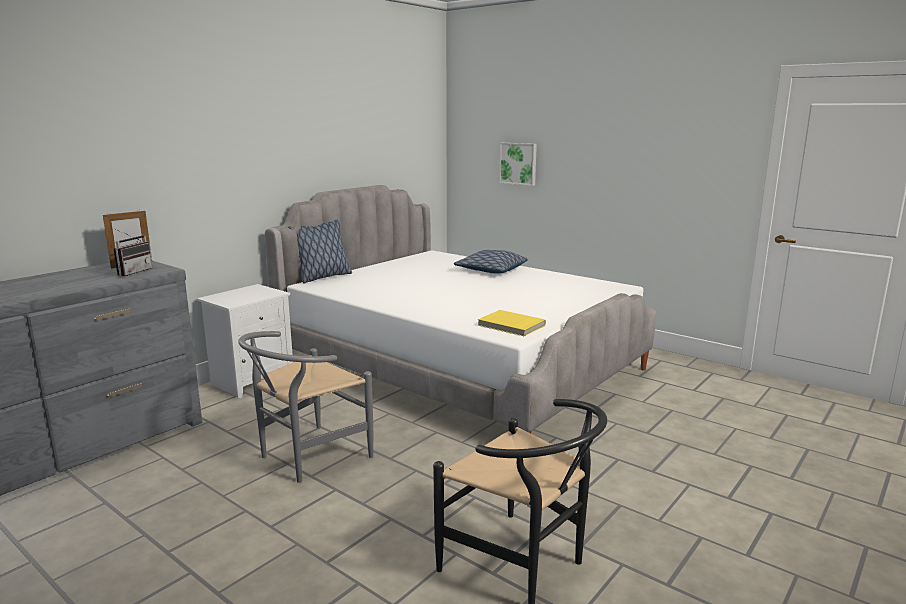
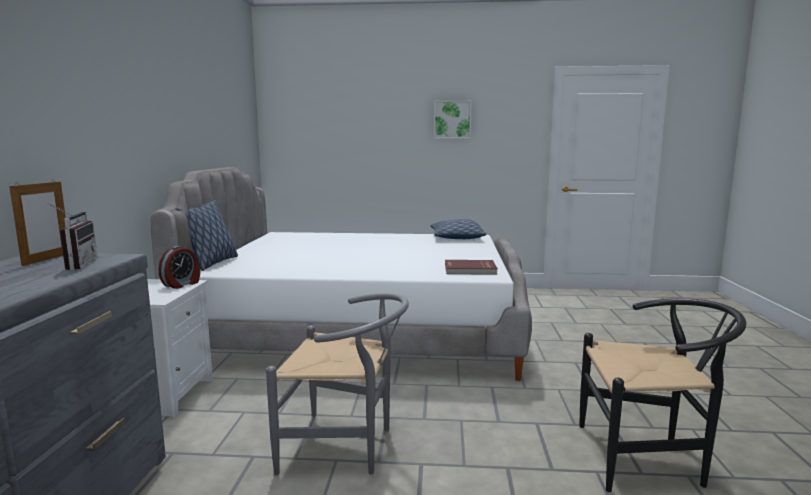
camera: 35 degrees left, 5 degrees down
grey chair [238,331,373,483] -> grey chair turned 90 degrees counterclockwise [266,293,409,476]
pillow [454,250,528,274] -> pillow moved to [431,219,486,239]
yellow book [478,310,546,336] -> red book [445,260,498,275]
picture [499,143,537,186] -> picture moved to [434,100,472,139]
none -> alarm clock [158,246,200,289]

